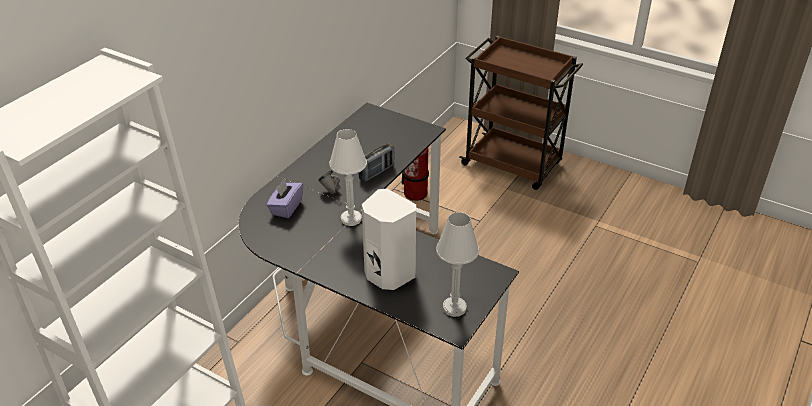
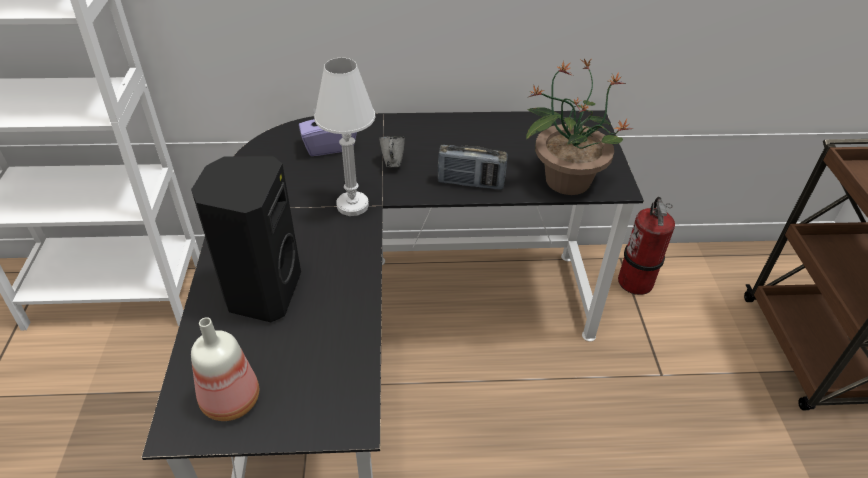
camera: 55 degrees right, 5 degrees up
white speaker [362,189,416,290] -> black speaker [191,156,301,322]
white table lamp [436,212,479,317] -> bottle [191,317,259,421]
none -> potted plant [526,59,634,195]

